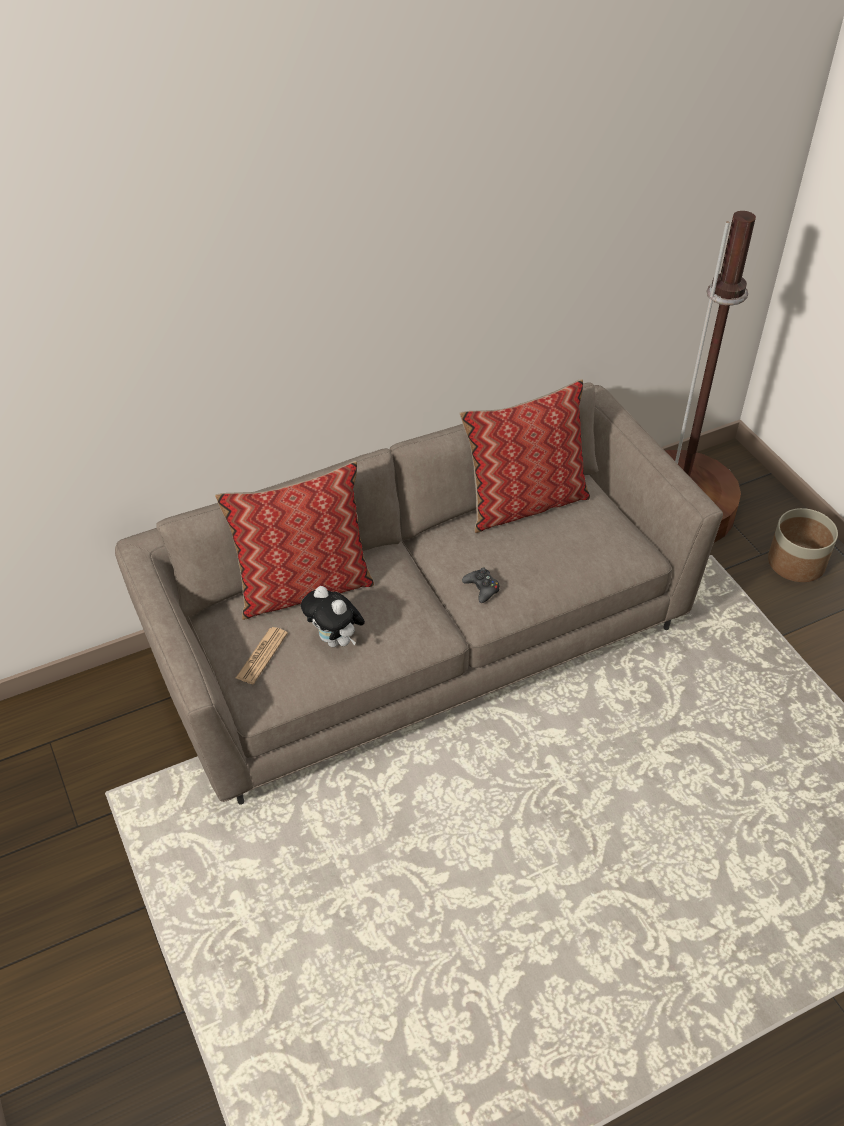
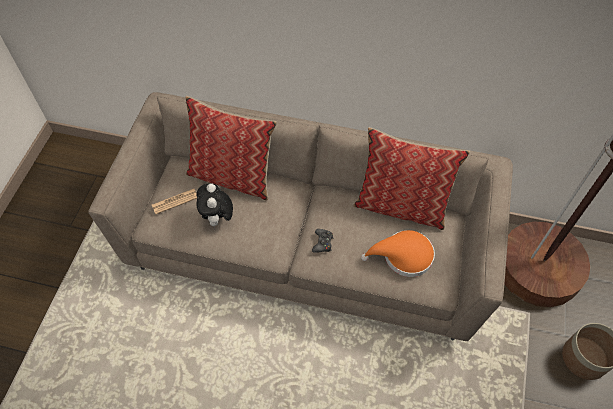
camera: 40 degrees right, 10 degrees up
none -> orange hat [361,230,435,277]

